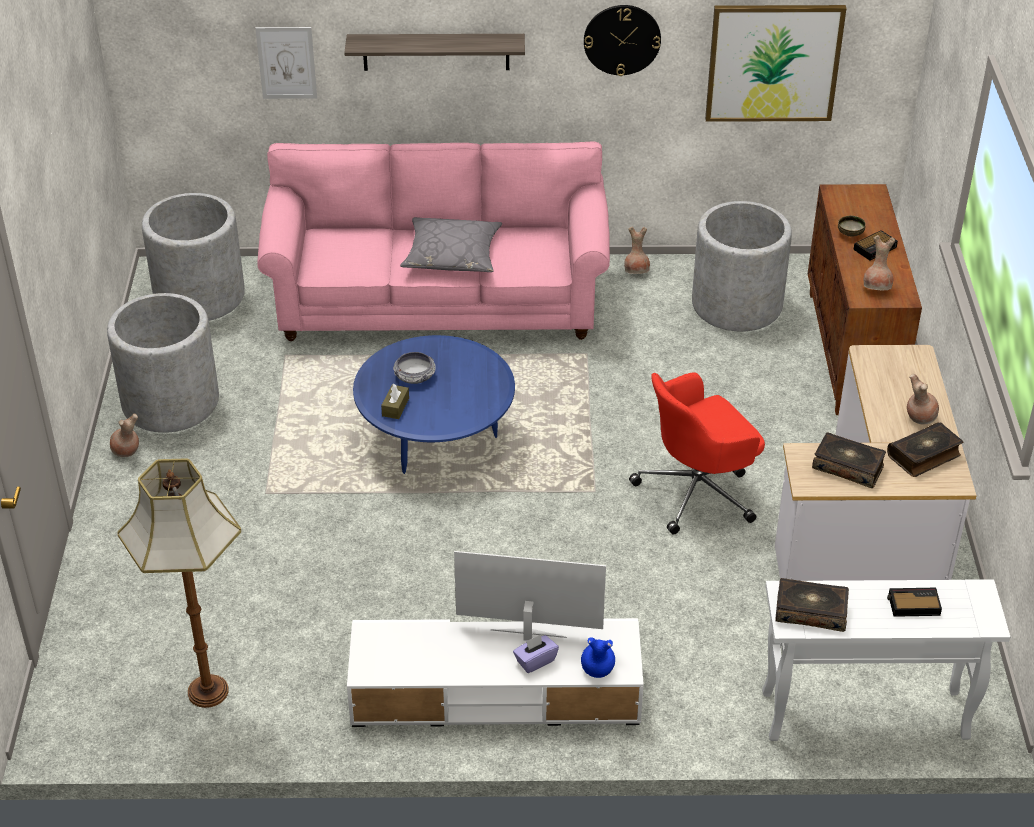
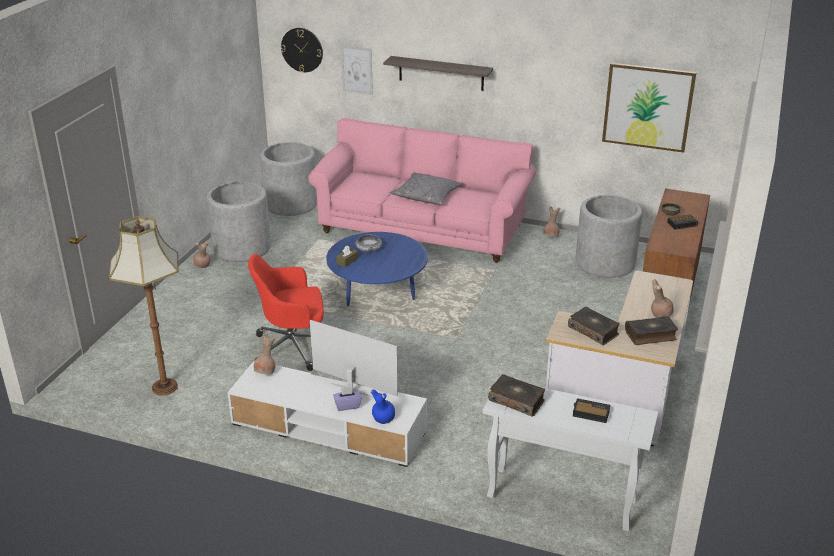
camera: 20 degrees right, 10 degrees down
wall clock [584,5,661,76] -> wall clock moved to [281,28,323,72]
red office chair [629,372,765,535] -> red office chair moved to [248,254,324,371]
brown vase [864,235,895,290] -> brown vase moved to [254,333,275,375]

